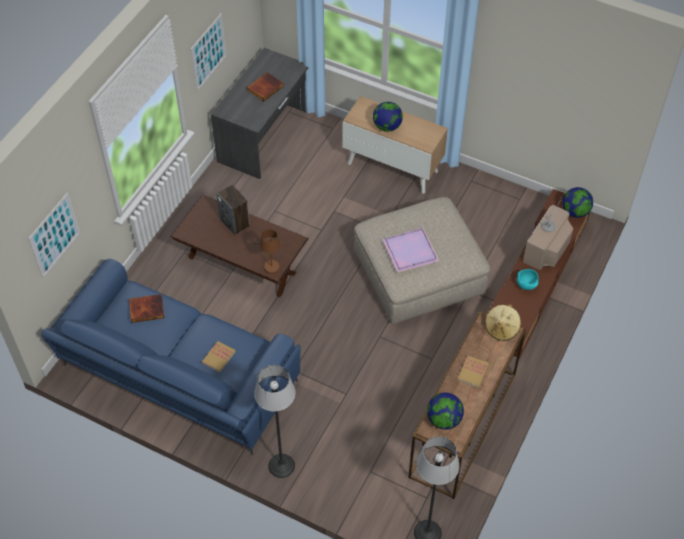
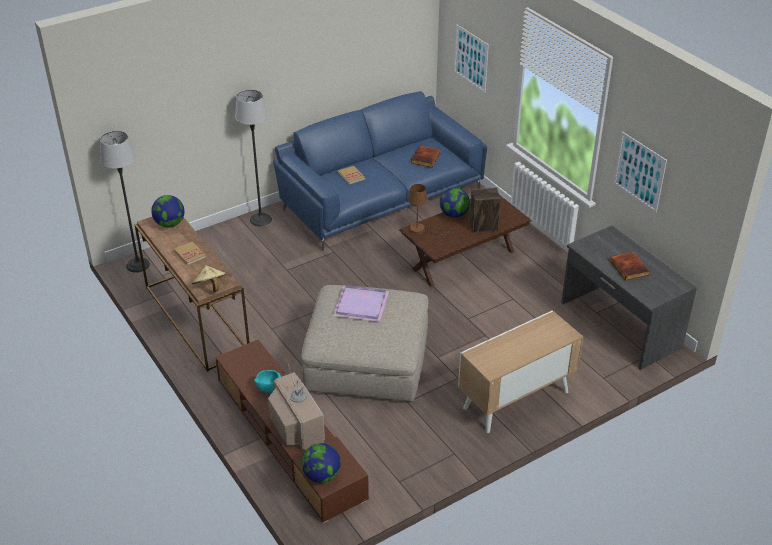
camera: 120 degrees right, 15 degrees down
globe [373,102,403,132] -> globe moved to [440,188,470,218]

